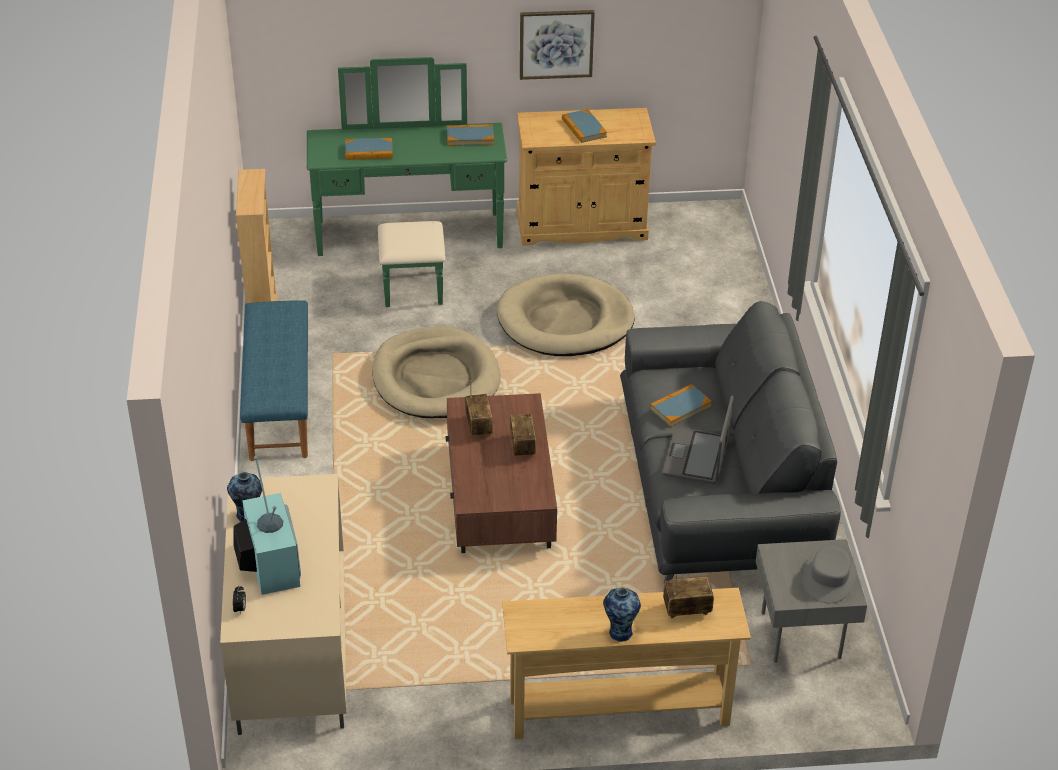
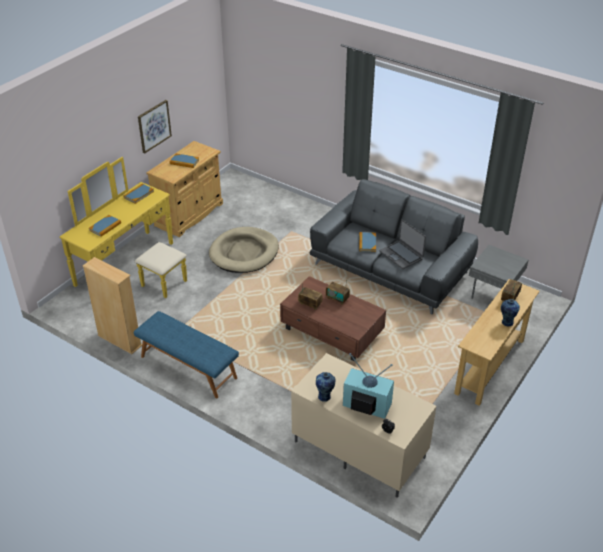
camera: 50 degrees left, 0 degrees up
green dresser [307,57,507,307] -> yellow dresser [59,157,187,298]
beige dog bed [372,327,501,418] -> none
grey hat [803,546,857,603] -> none

